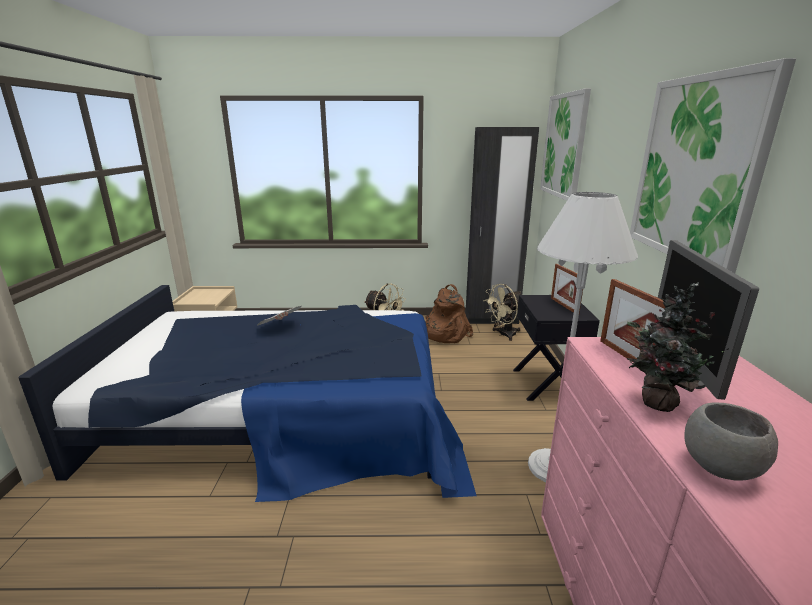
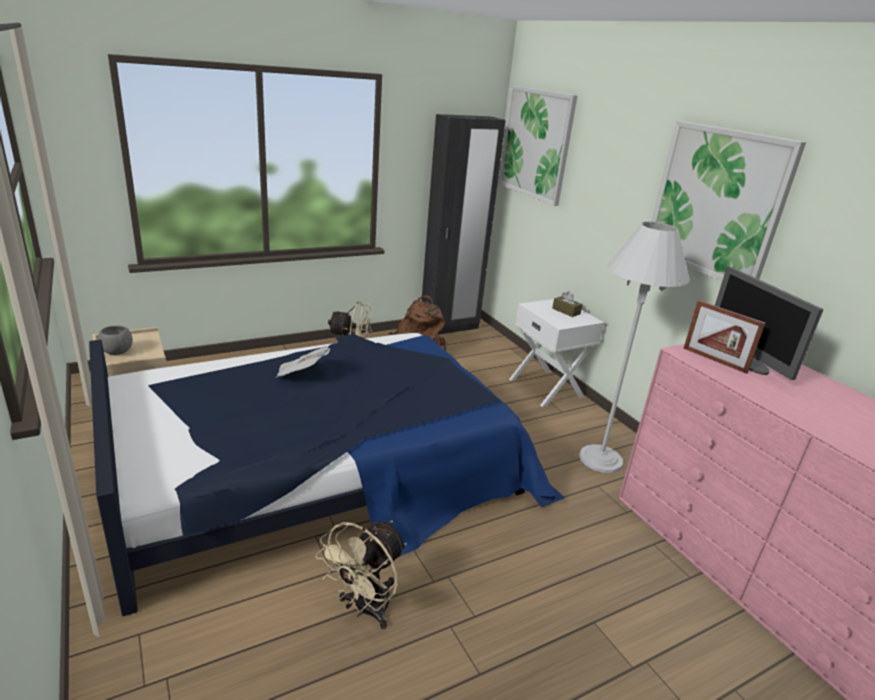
camera: 30 degrees left, 5 degrees up
beige fan [483,284,522,341] -> beige fan moved to [315,521,407,629]
black nightstand [513,295,600,401] -> white nightstand [509,299,604,407]
picture frame [551,264,583,313] -> brown tissue box [552,291,583,317]
potted plant [627,282,729,412] -> none
grey bowl [684,402,778,481] -> grey bowl moved to [98,325,133,355]

